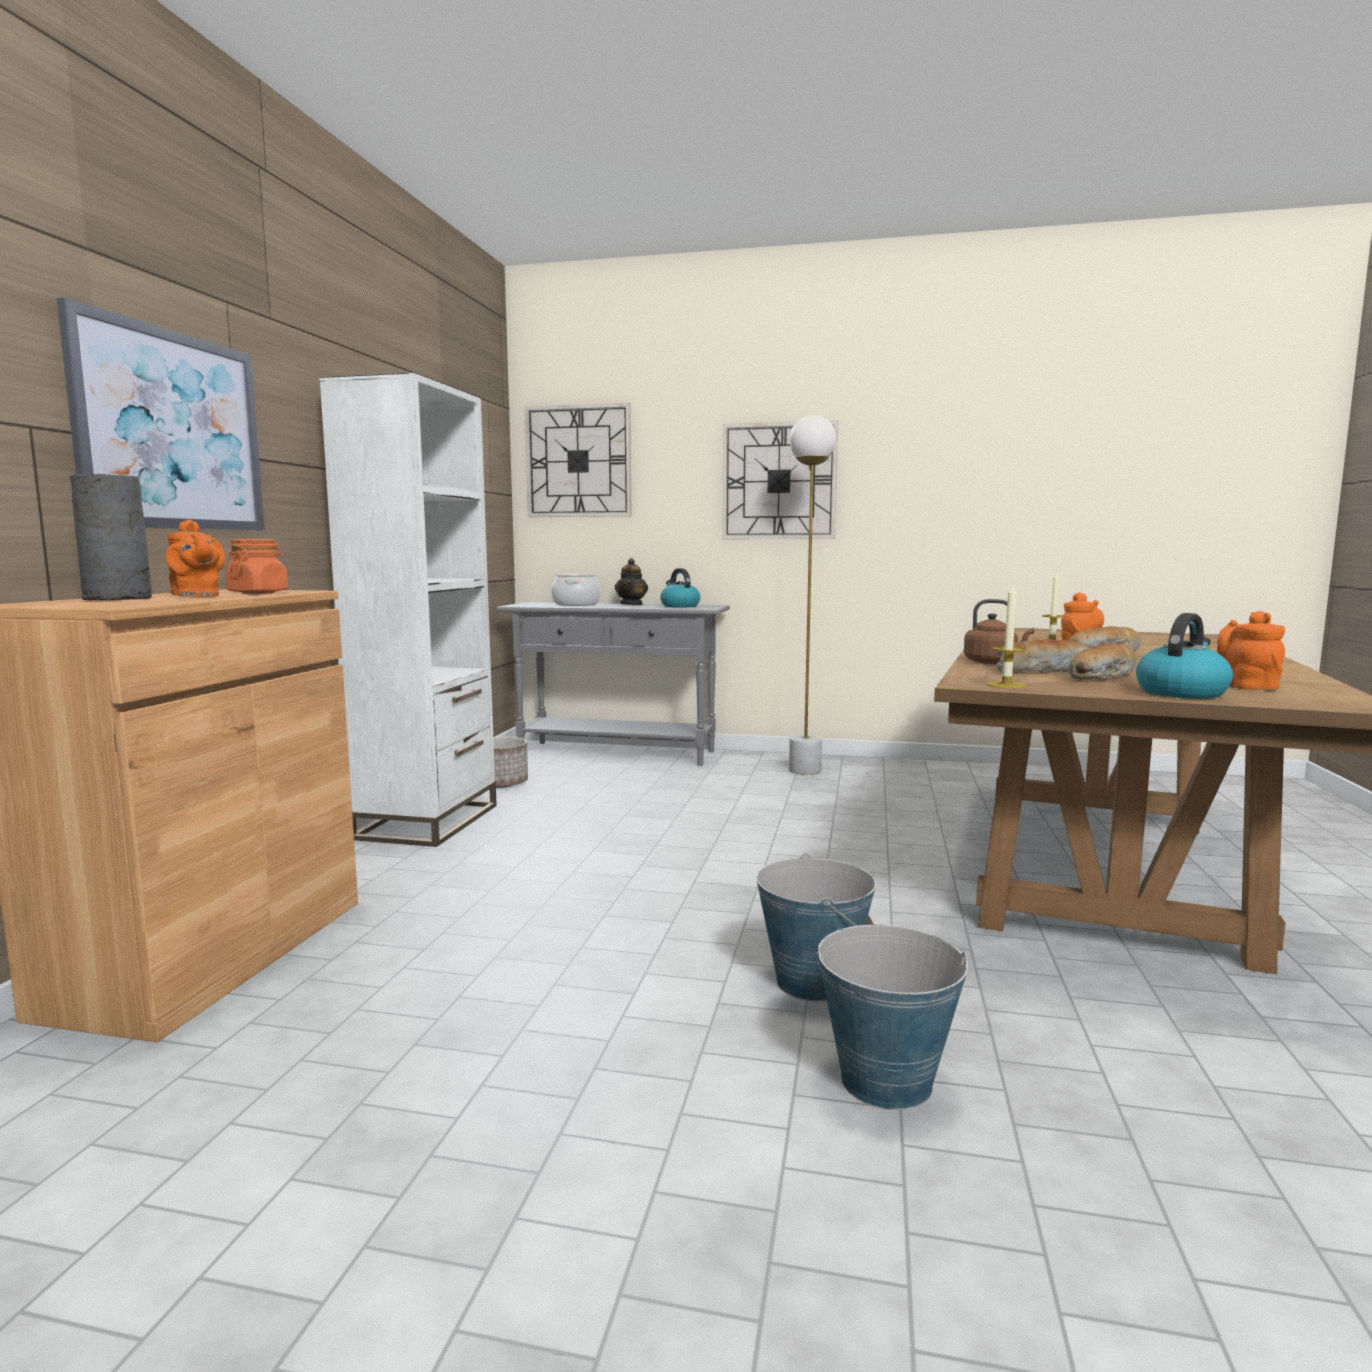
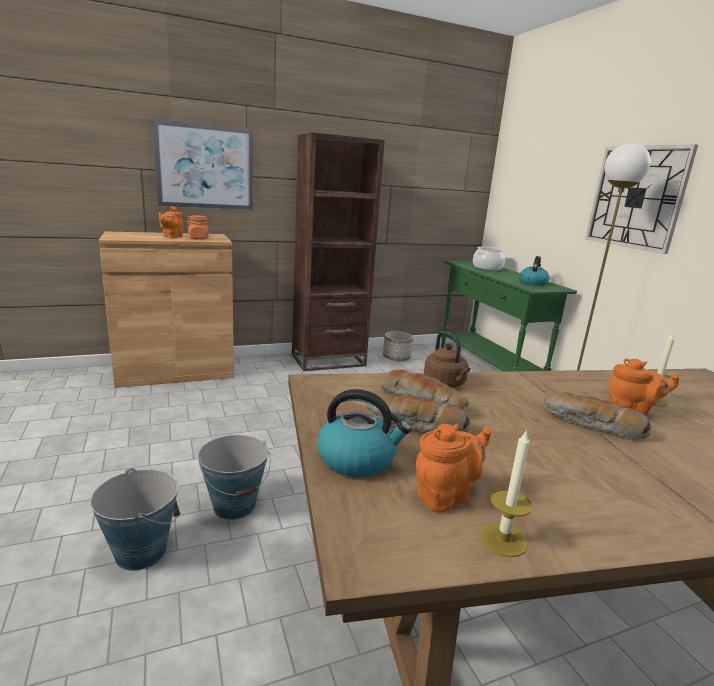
camera: 55 degrees right, 10 degrees up
grey vase [70,474,152,600] -> none
white bookcase [319,373,497,847] -> brown bookcase [292,133,385,371]
grey console table [496,602,730,766] -> green console table [441,260,577,372]
wall clock [525,403,632,517] -> none
teapot [615,558,648,605] -> none
candle [987,585,1027,689] -> candle moved to [480,429,533,557]

